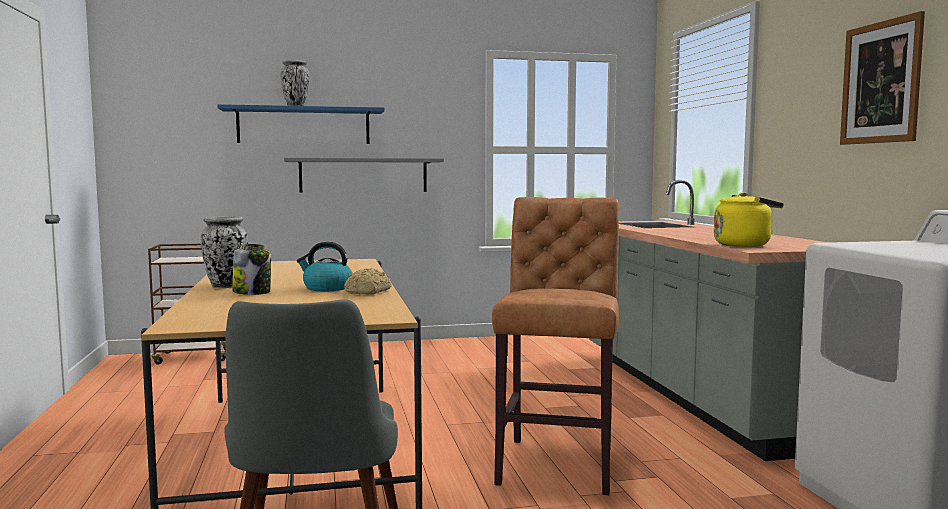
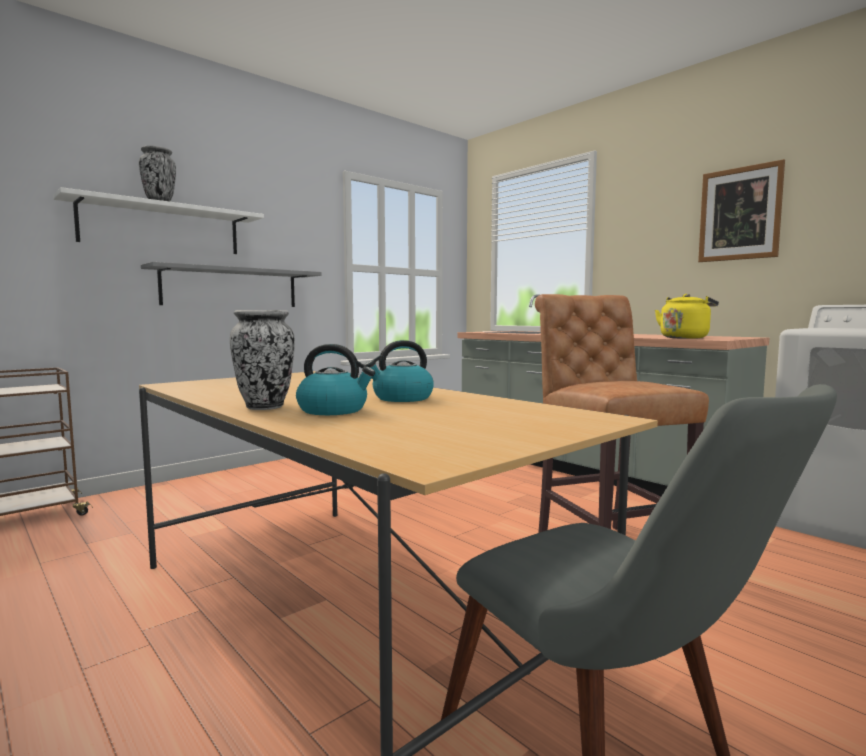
camera: 30 degrees left, 0 degrees up
blue shelf [217,104,385,144] -> white shelf [53,187,264,254]
jar [232,244,271,295] -> kettle [296,344,375,415]
bread [344,268,392,294] -> none

